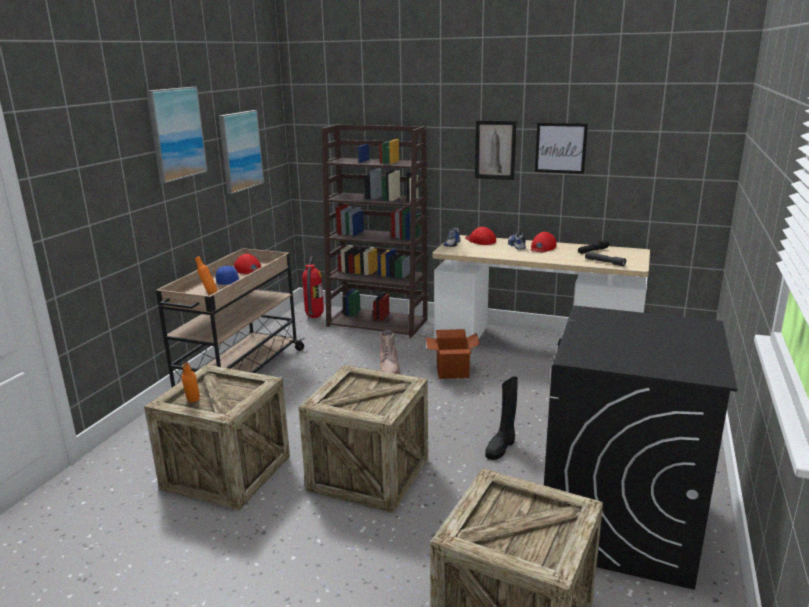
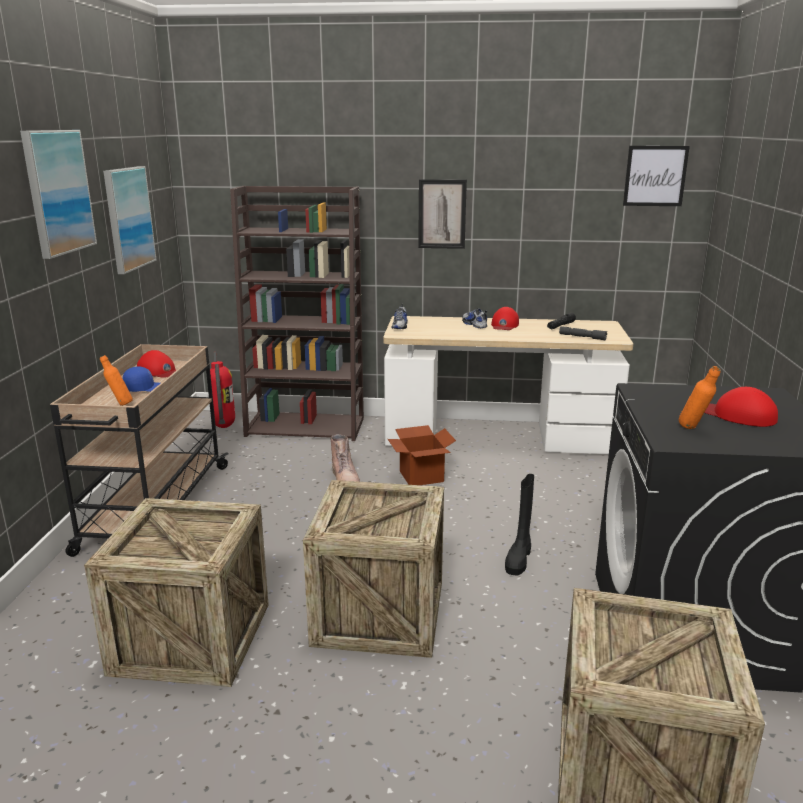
camera: 15 degrees left, 0 degrees up
orange bottle [182,363,200,403] -> orange bottle moved to [679,366,721,429]
red cap [465,227,496,245] -> red cap moved to [704,387,778,427]
picture [535,123,588,174] -> picture moved to [623,146,690,206]

